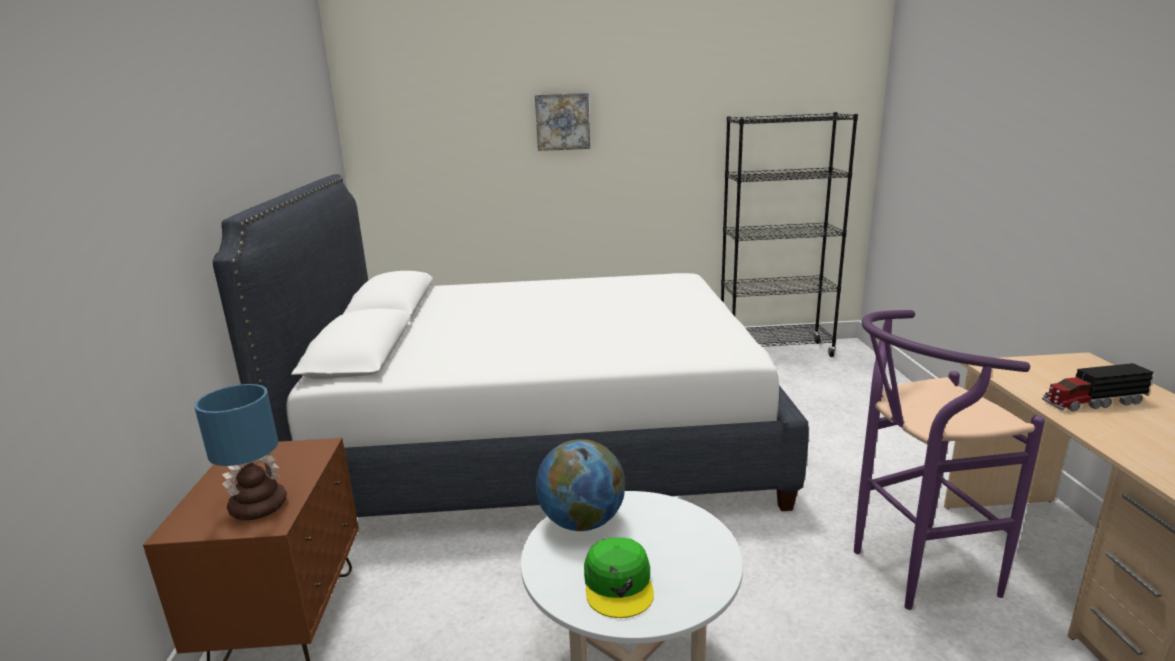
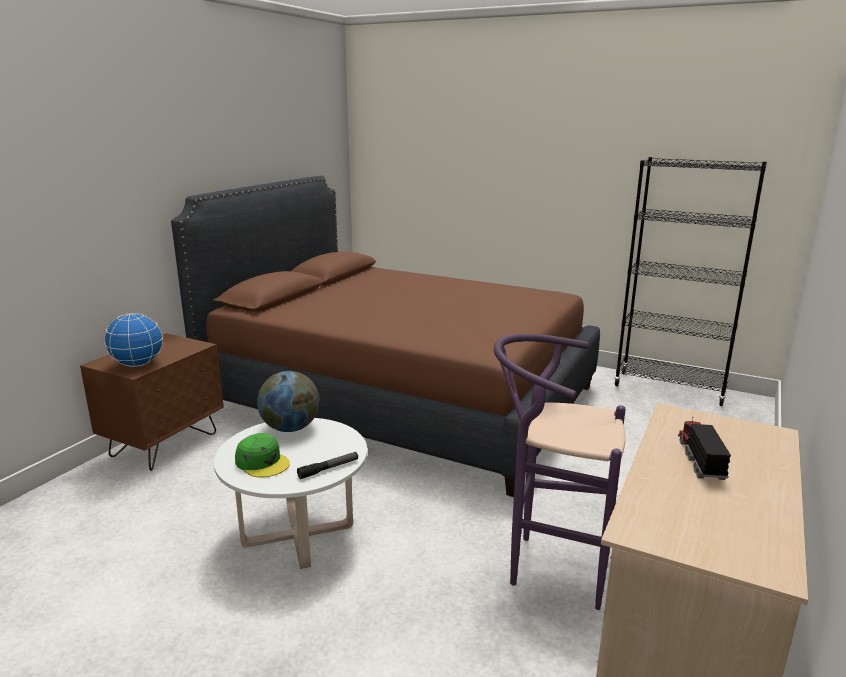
camera: 30 degrees right, 0 degrees up
table lamp [194,384,287,520] -> globe [104,313,163,367]
white bed [213,174,809,517] -> brown bed [171,176,600,497]
picture [535,93,590,151] -> none
green cap [584,537,654,618] -> green cap turned 75 degrees counterclockwise [235,433,290,477]
toy truck [1042,363,1153,411] -> toy truck turned 75 degrees clockwise [678,417,731,480]
none -> flashlight [297,452,358,479]

